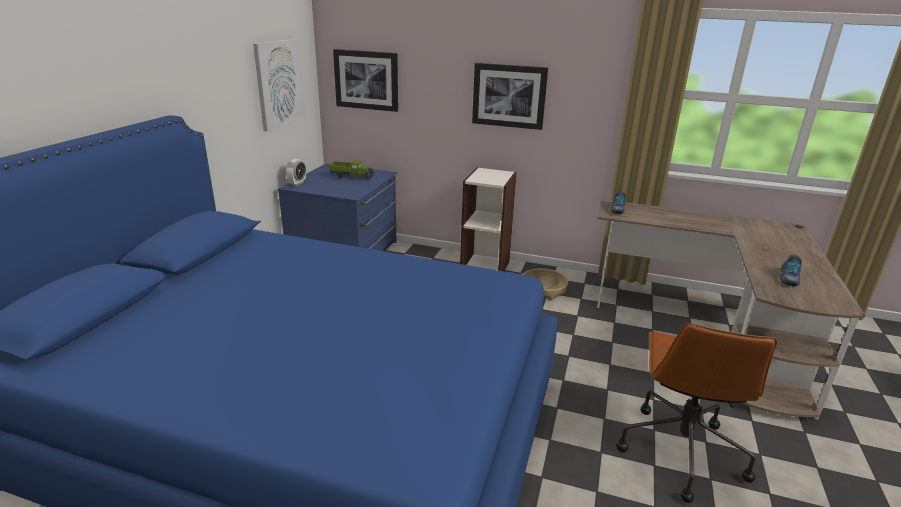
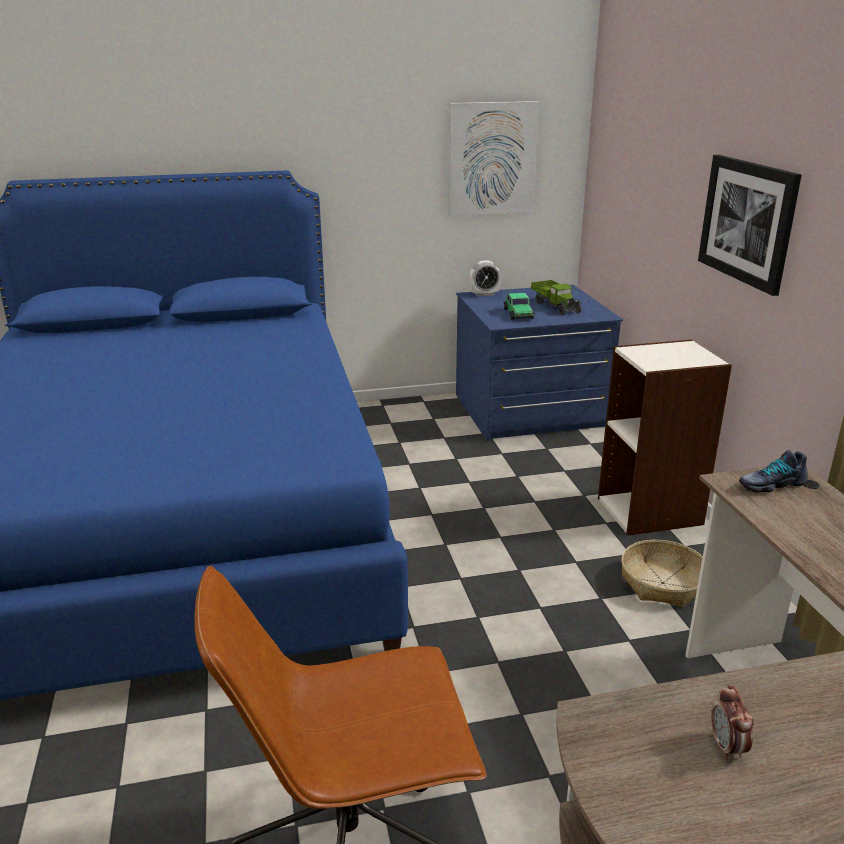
camera: 60 degrees right, 0 degrees up
picture [333,49,398,112] -> none
shoe [779,255,802,287] -> alarm clock [711,684,754,760]
none -> toy car [503,293,535,320]

